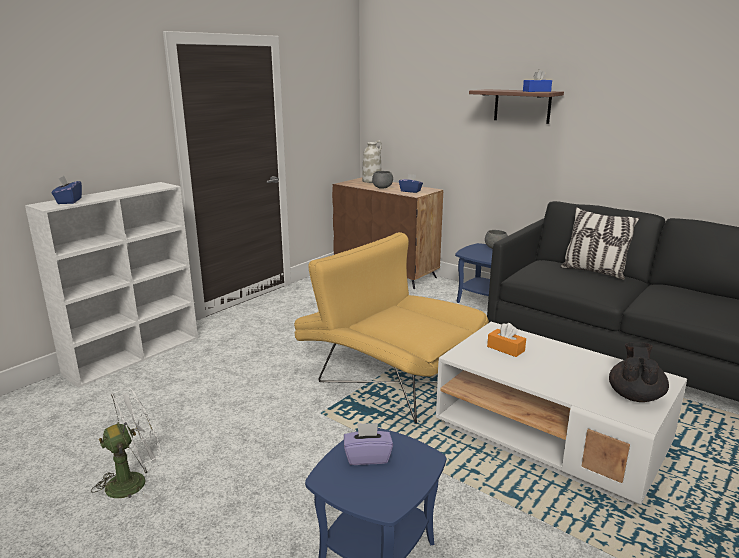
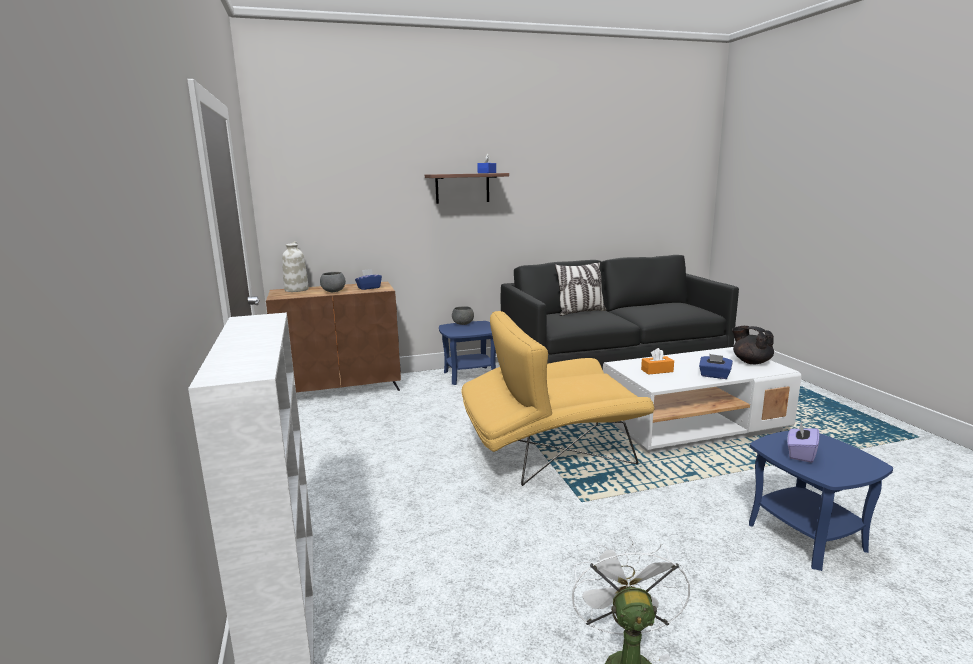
camera: 55 degrees left, 5 degrees down
blue tissue box [52,176,82,204] -> blue tissue box moved to [699,354,733,379]

